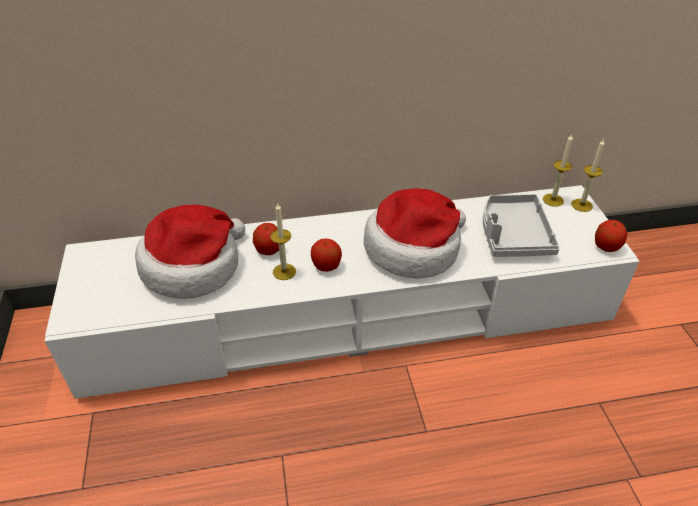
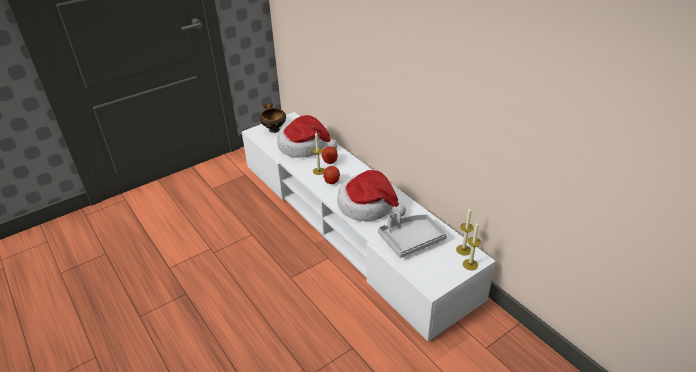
camera: 65 degrees right, 5 degrees down
apple [595,220,628,252] -> none
none -> bowl [260,103,286,133]

